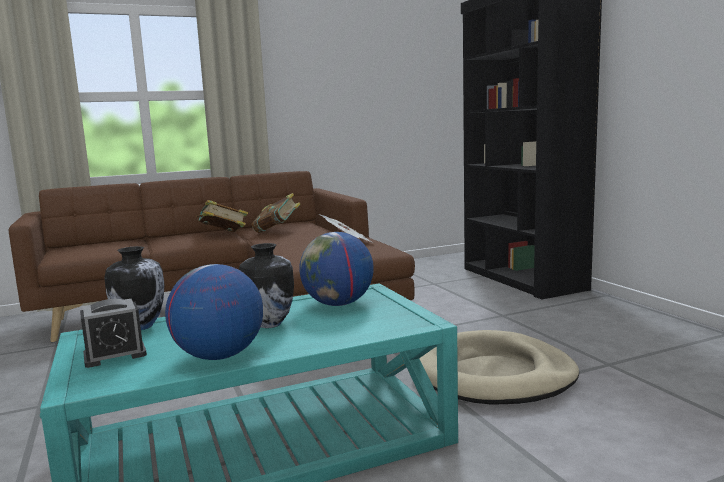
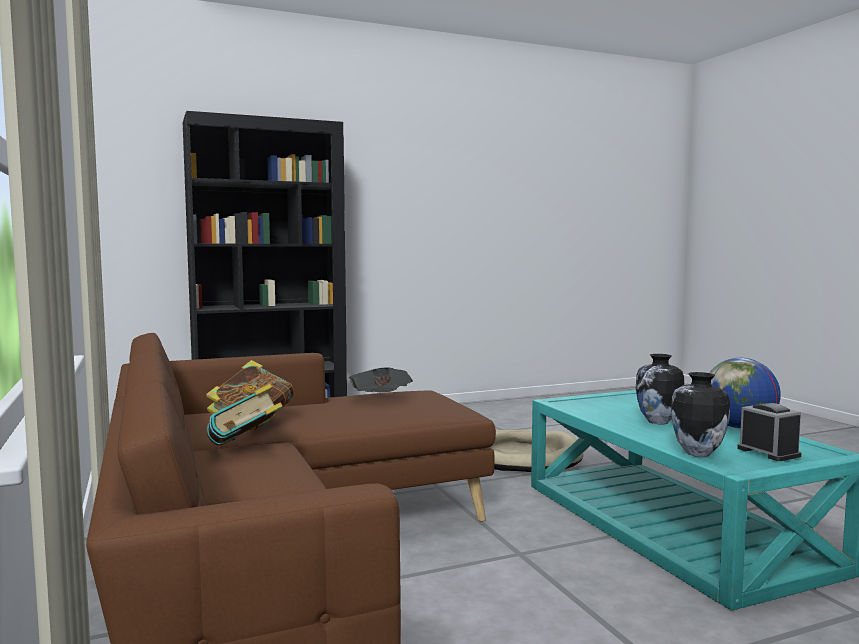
camera: 90 degrees left, 5 degrees down
globe [299,232,374,306] -> none

